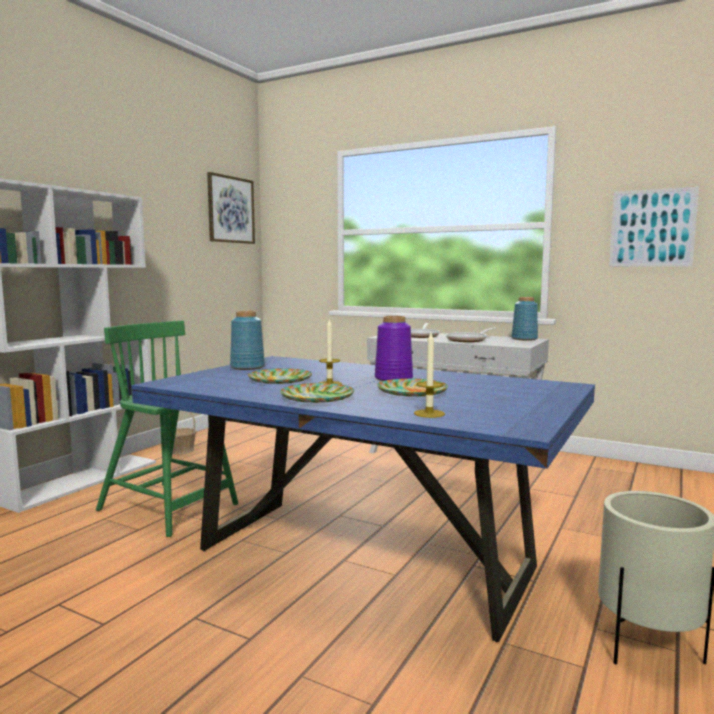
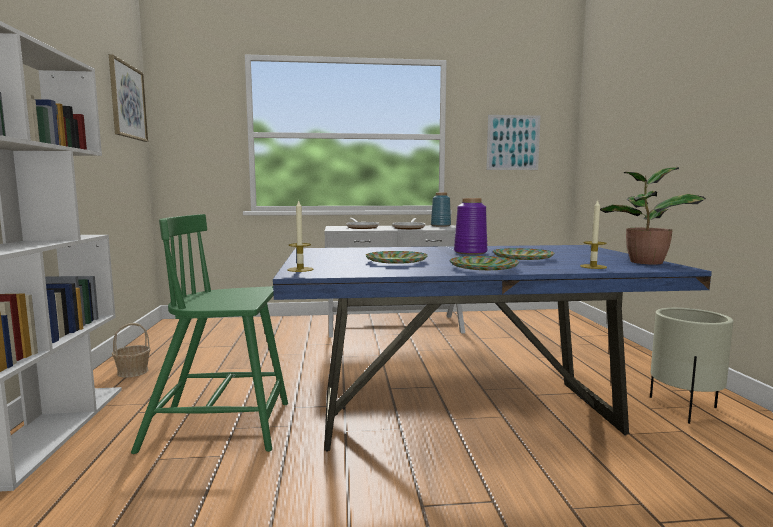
camera: 35 degrees left, 0 degrees up
blue vase [230,311,265,370] -> none
candle [319,319,342,385] -> candle moved to [287,199,313,272]
none -> potted plant [600,167,706,265]

